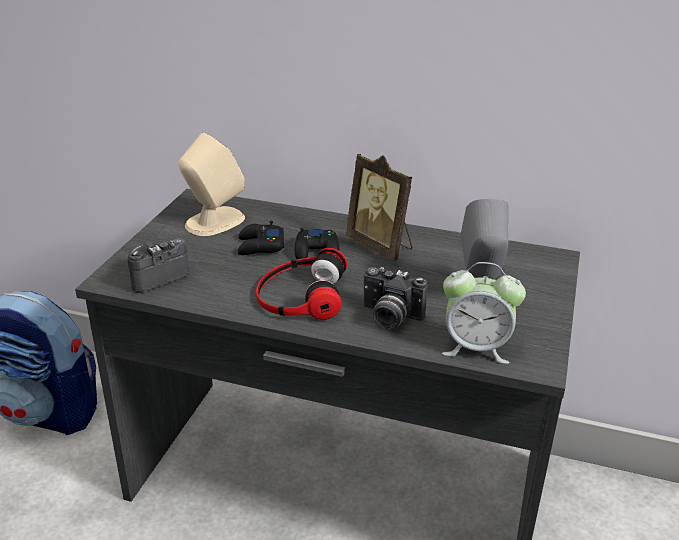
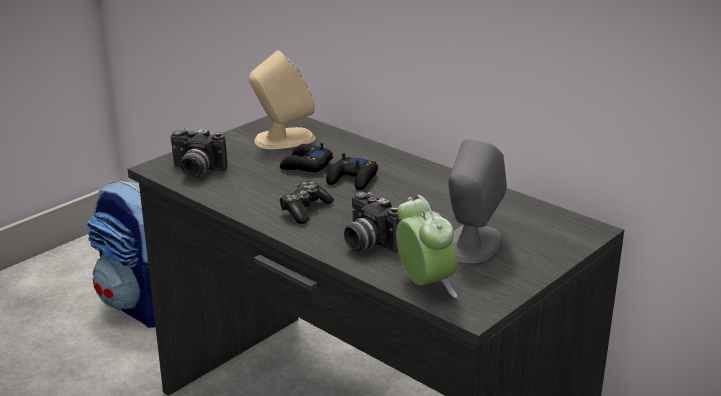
camera: 25 degrees right, 5 degrees down
camera [127,238,189,293] -> camera turned 150 degrees counterclockwise [171,128,228,178]
headphones [256,248,347,320] -> game controller [279,181,334,224]
picture frame [346,154,412,261] -> none
alarm clock [442,262,526,364] -> alarm clock turned 150 degrees counterclockwise [396,195,458,298]

